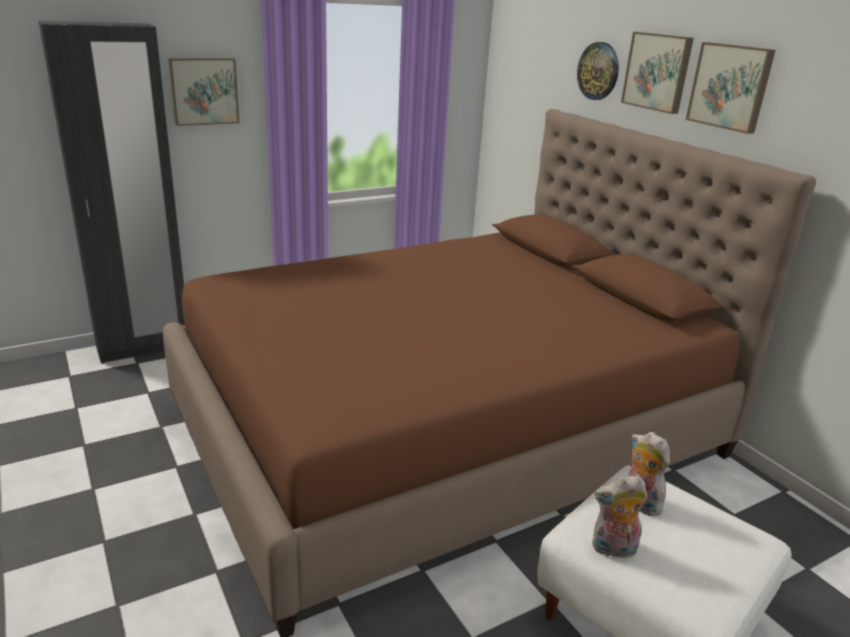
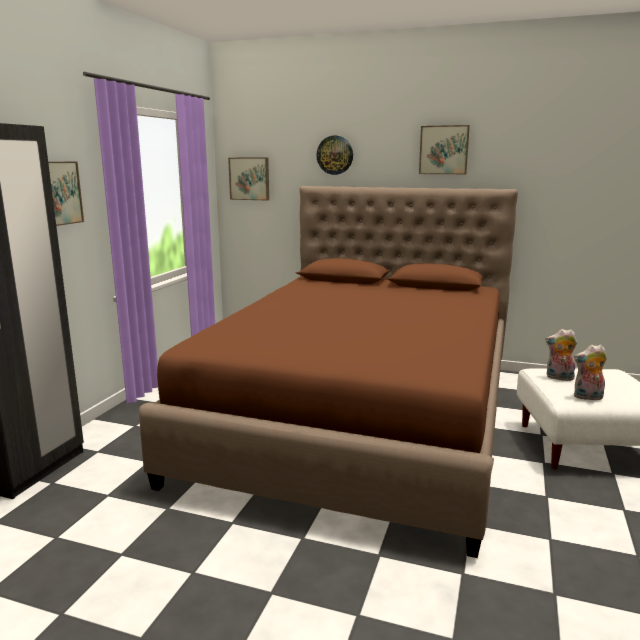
camera: 40 degrees left, 10 degrees down
plush toy [592,476,647,558] -> plush toy turned 45 degrees clockwise [574,344,607,400]
picture [621,32,694,114] -> picture moved to [228,158,269,200]

